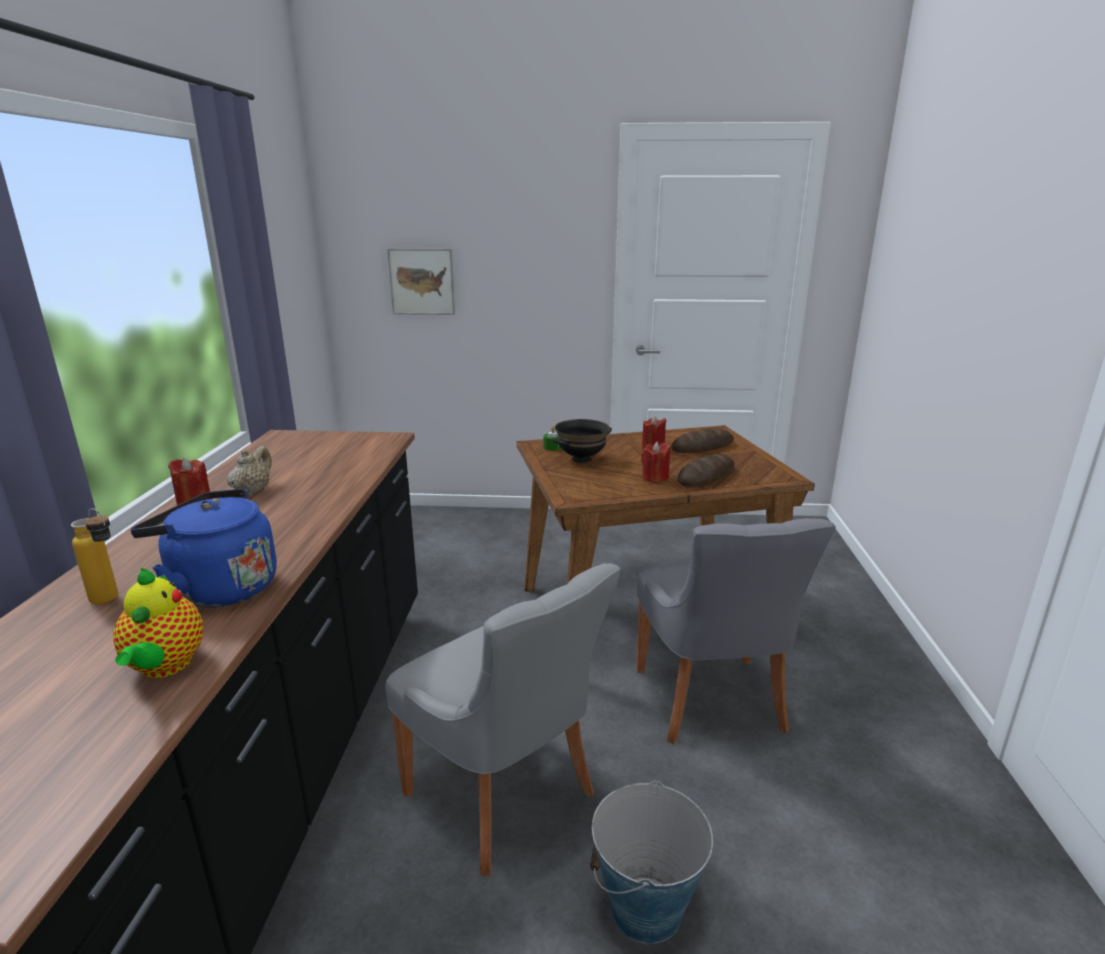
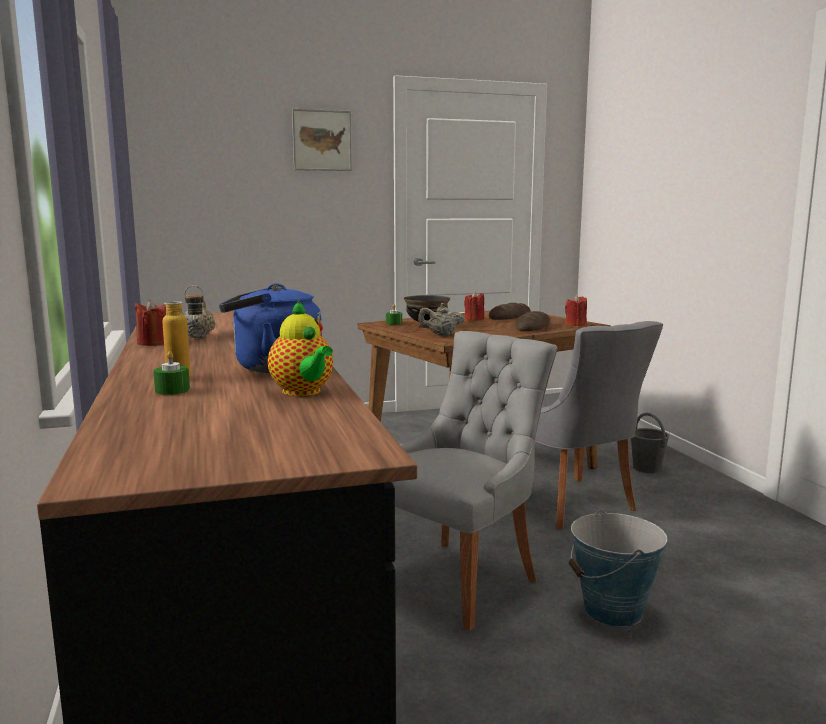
camera: 20 degrees left, 10 degrees down
grey chair [385,563,621,876] -> grey chair turned 75 degrees counterclockwise [392,331,557,631]
picture [387,248,455,315] -> picture moved to [292,109,352,171]
red candle [641,442,670,483] -> red candle moved to [565,295,587,326]
none -> green candle [153,351,190,395]
none -> beige teapot [418,303,465,336]
none -> grey bucket [631,412,669,473]

